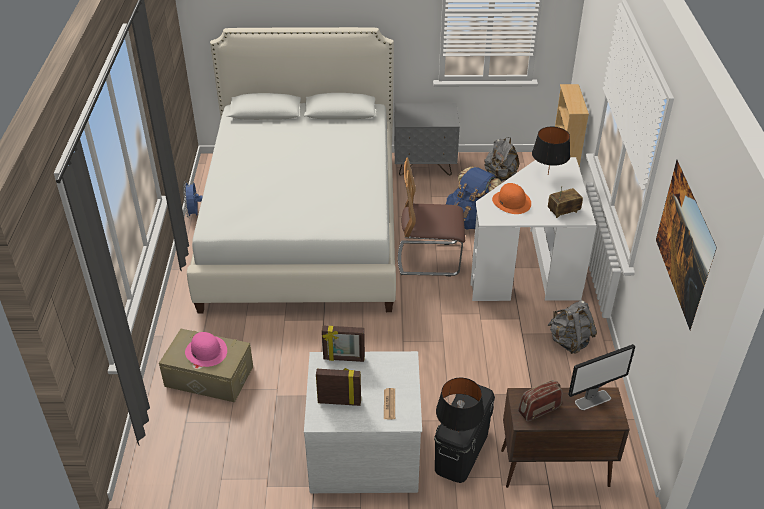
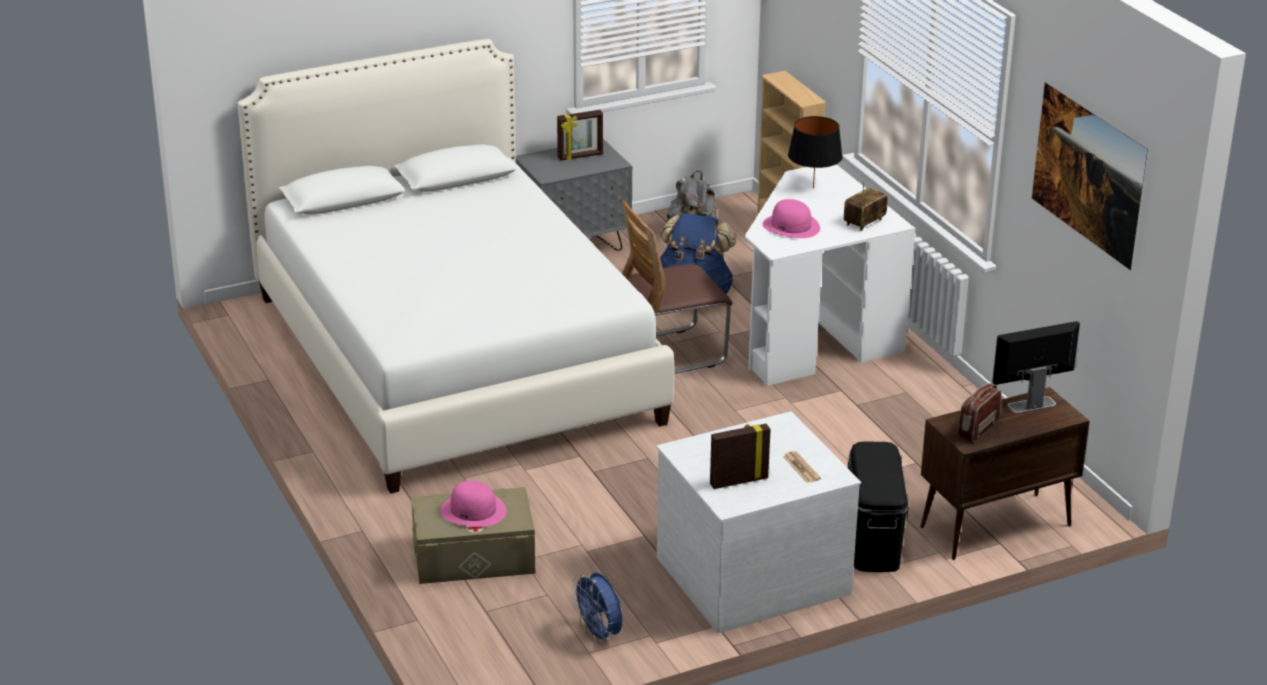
camera: 25 degrees left, 10 degrees down
blue fan [183,181,203,217] -> blue fan moved to [571,573,622,644]
picture frame [322,325,365,362] -> picture frame moved to [557,110,603,161]
black table lamp [436,378,484,432] -> none
orange hat [492,183,531,214] -> pink hat [763,199,820,238]
grey backpack [548,300,597,354] -> none
monitor [568,344,636,410] -> monitor turned 150 degrees counterclockwise [992,321,1080,413]

